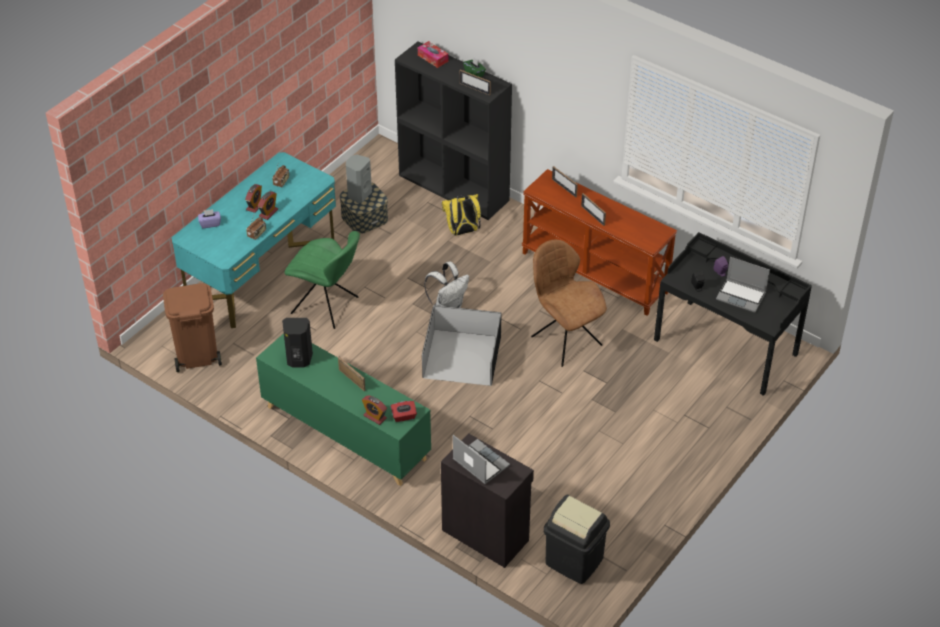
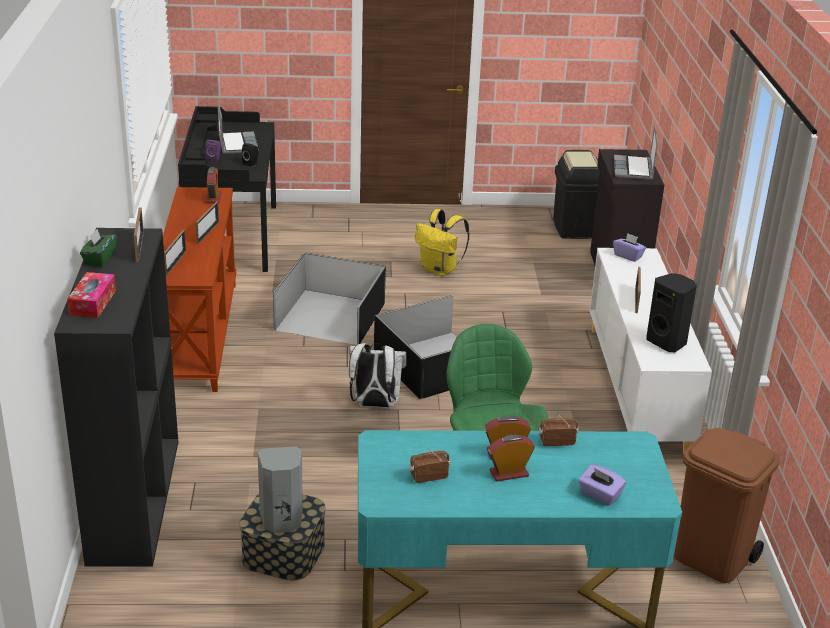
camera: 130 degrees left, 15 degrees down
green cabinet [256,333,431,486] -> white cabinet [590,248,712,454]
alarm clock [362,396,387,425] -> alarm clock moved to [205,167,222,203]
red tissue box [390,401,417,422] -> purple tissue box [613,233,646,262]
yellow backpack [441,194,481,235] -> yellow backpack moved to [415,209,469,276]
brown chair [531,240,607,367] -> black storage box [273,253,386,345]

